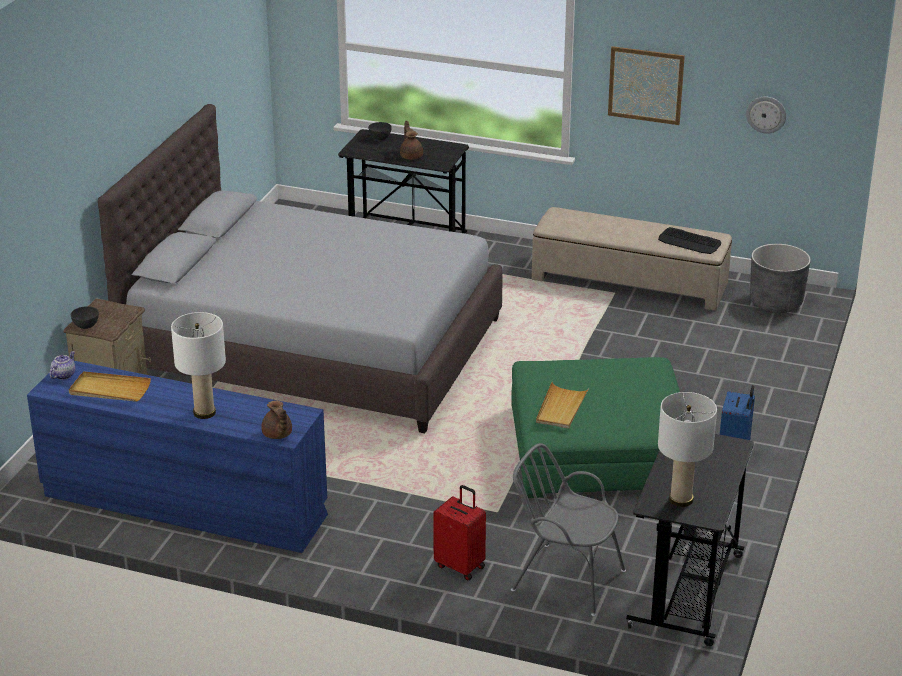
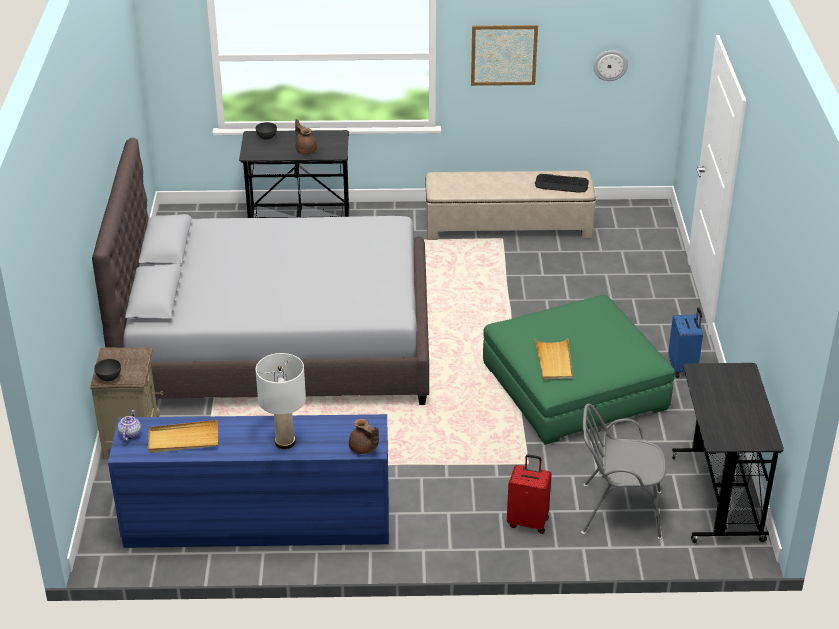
camera: 20 degrees left, 5 degrees up
white table lamp [658,392,717,507] -> none
grey planter [750,244,811,313] -> none

